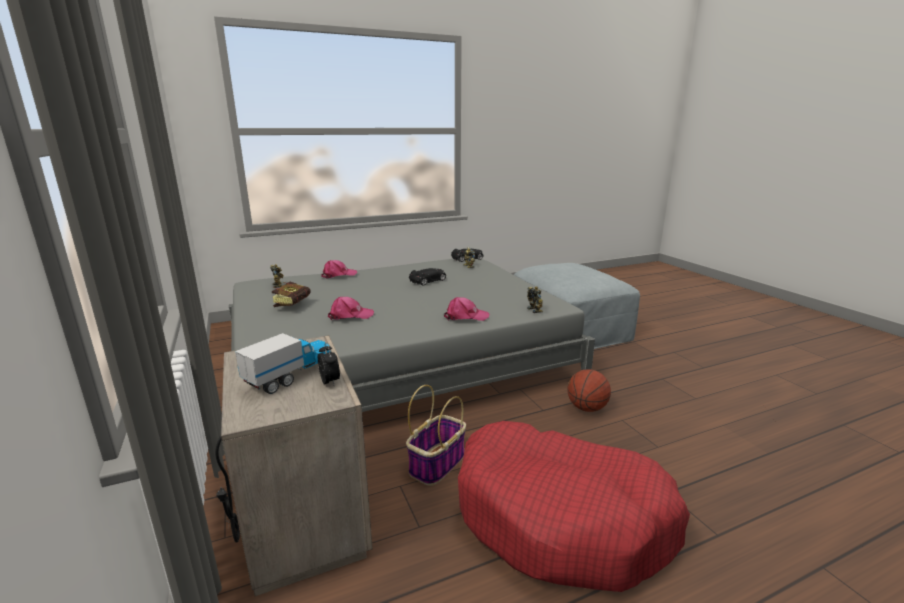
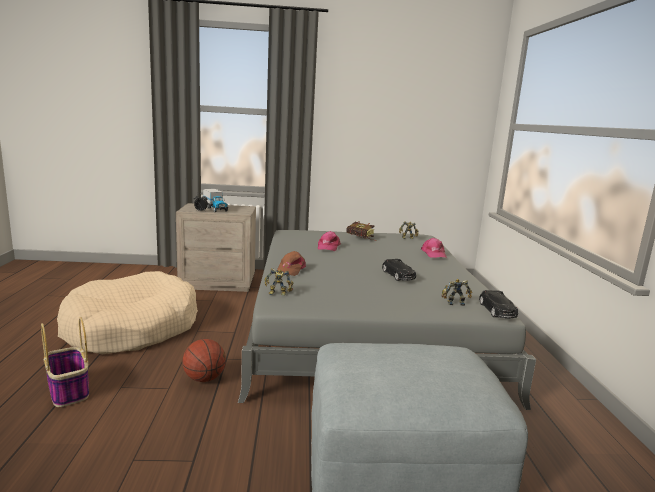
camera: 110 degrees right, 5 degrees down
basket [406,385,466,486] -> basket moved to [41,317,89,407]
pink cap [444,297,489,321] -> brown cap [277,251,306,276]
red dog bed [458,421,690,592] -> beige dog bed [57,271,198,354]

